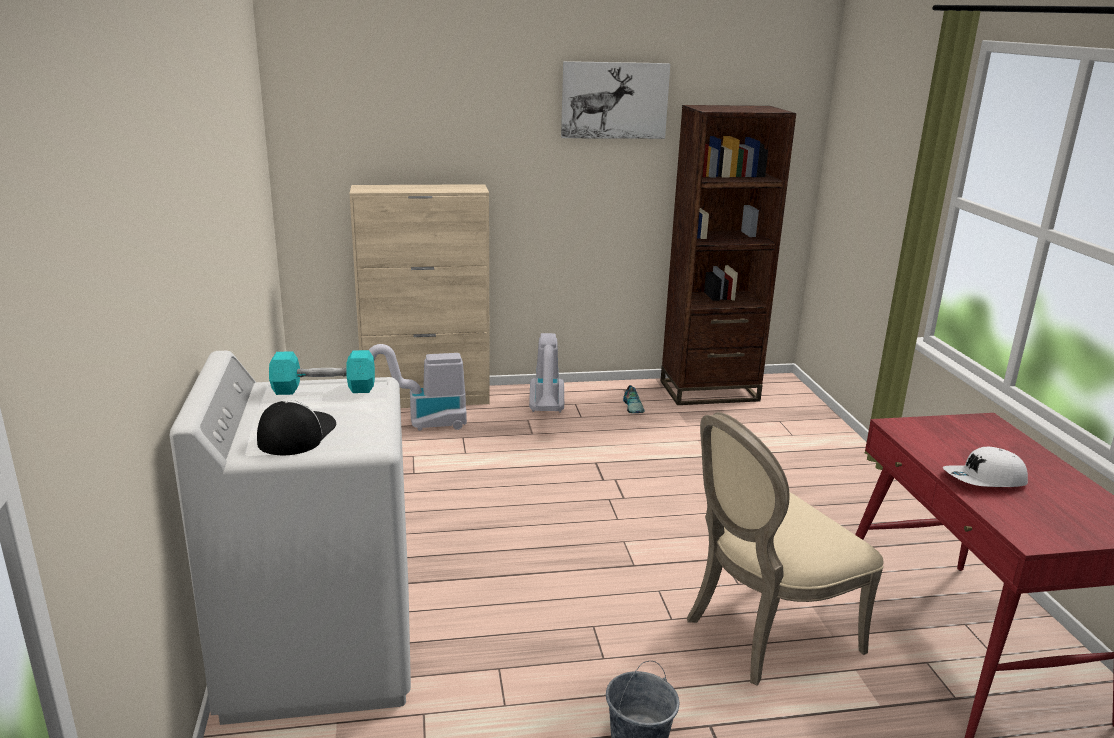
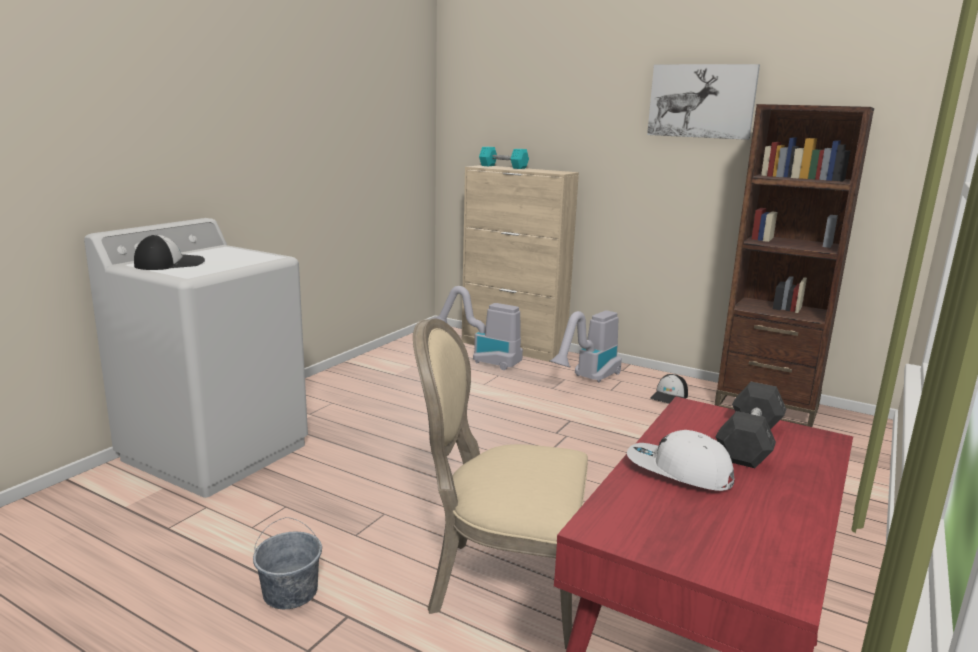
camera: 40 degrees right, 5 degrees down
turquoise dumbbell [269,350,375,395] -> turquoise dumbbell moved to [479,147,529,169]
shoe [623,385,644,413] -> cap [650,374,688,404]
none -> grey dumbbell [716,382,786,468]

